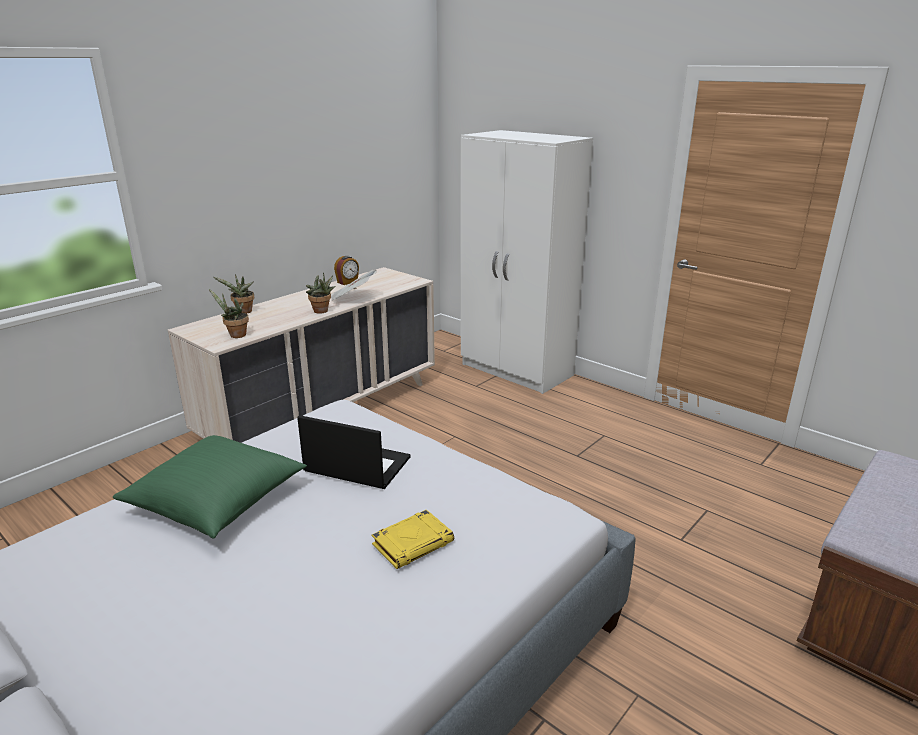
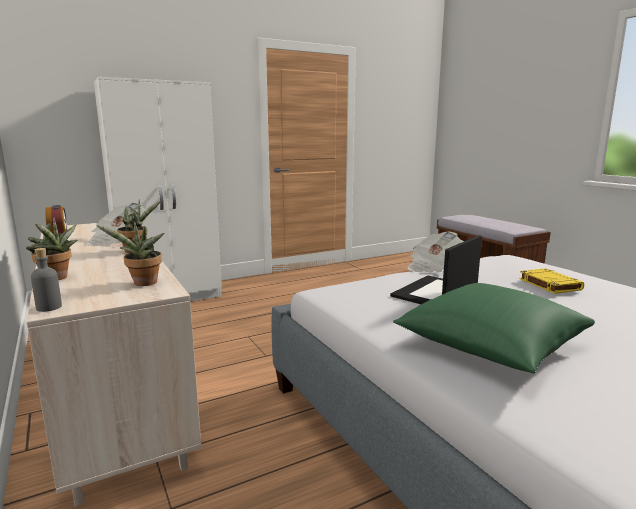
camera: 70 degrees left, 10 degrees down
none -> grey bottle [31,248,62,312]
none -> newspaper [407,232,464,273]

